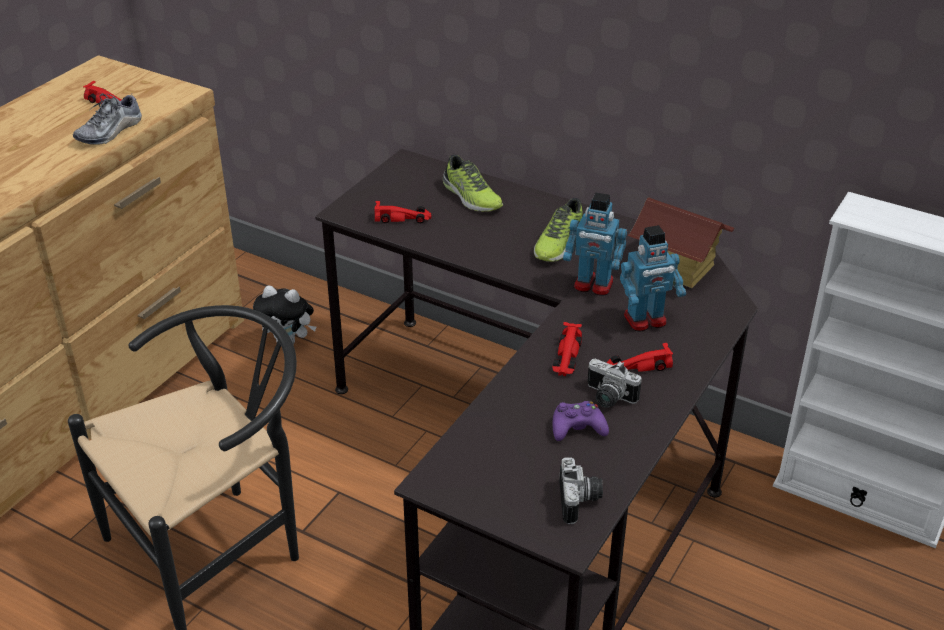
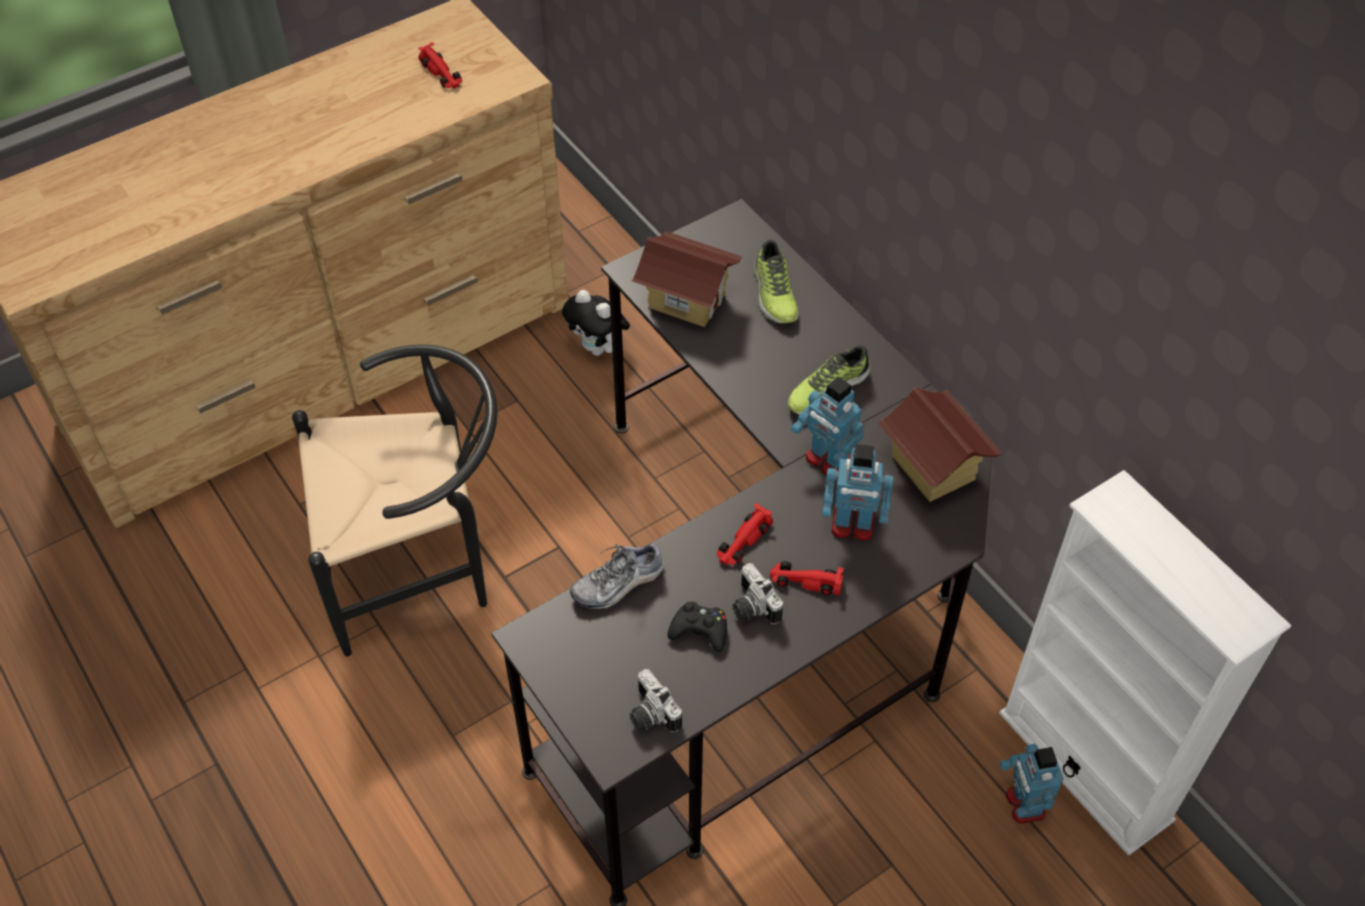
camera: 25 degrees right, 15 degrees up
shoe [73,93,142,145] -> shoe moved to [570,544,664,609]
red toy car [375,201,432,223] -> toy house [632,231,742,327]
purple game controller [552,401,609,441] -> black game controller [667,602,727,652]
camera [559,458,603,524] -> camera turned 120 degrees clockwise [629,669,682,732]
none -> toy robot [1000,744,1063,824]

